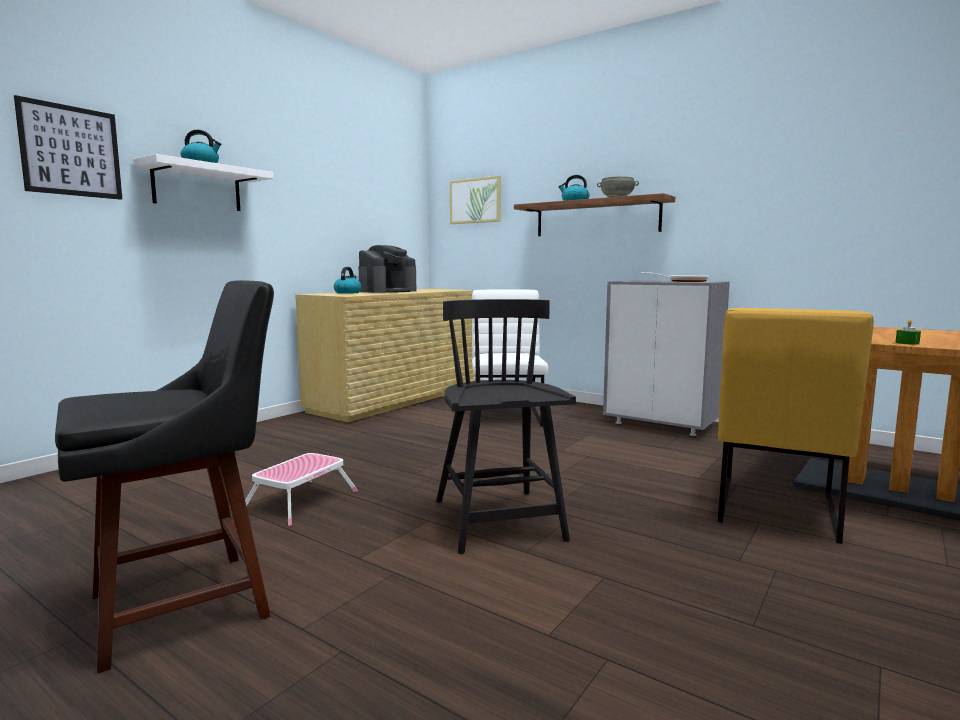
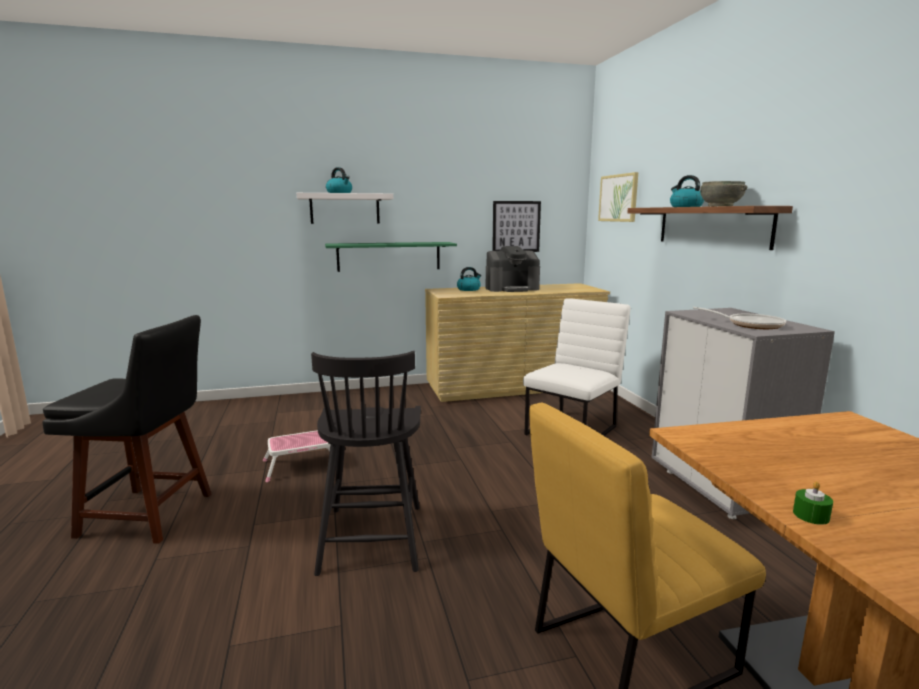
camera: 40 degrees right, 5 degrees up
picture [14,95,122,200] -> picture moved to [492,201,541,252]
black chair [436,299,576,554] -> black chair turned 150 degrees clockwise [311,351,421,576]
none -> green shelf [325,242,457,272]

